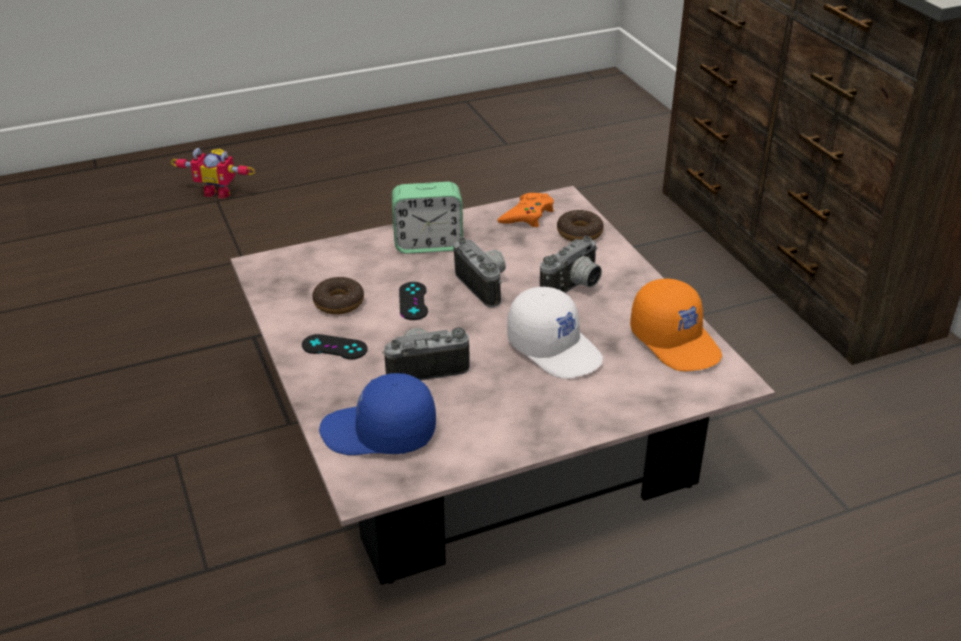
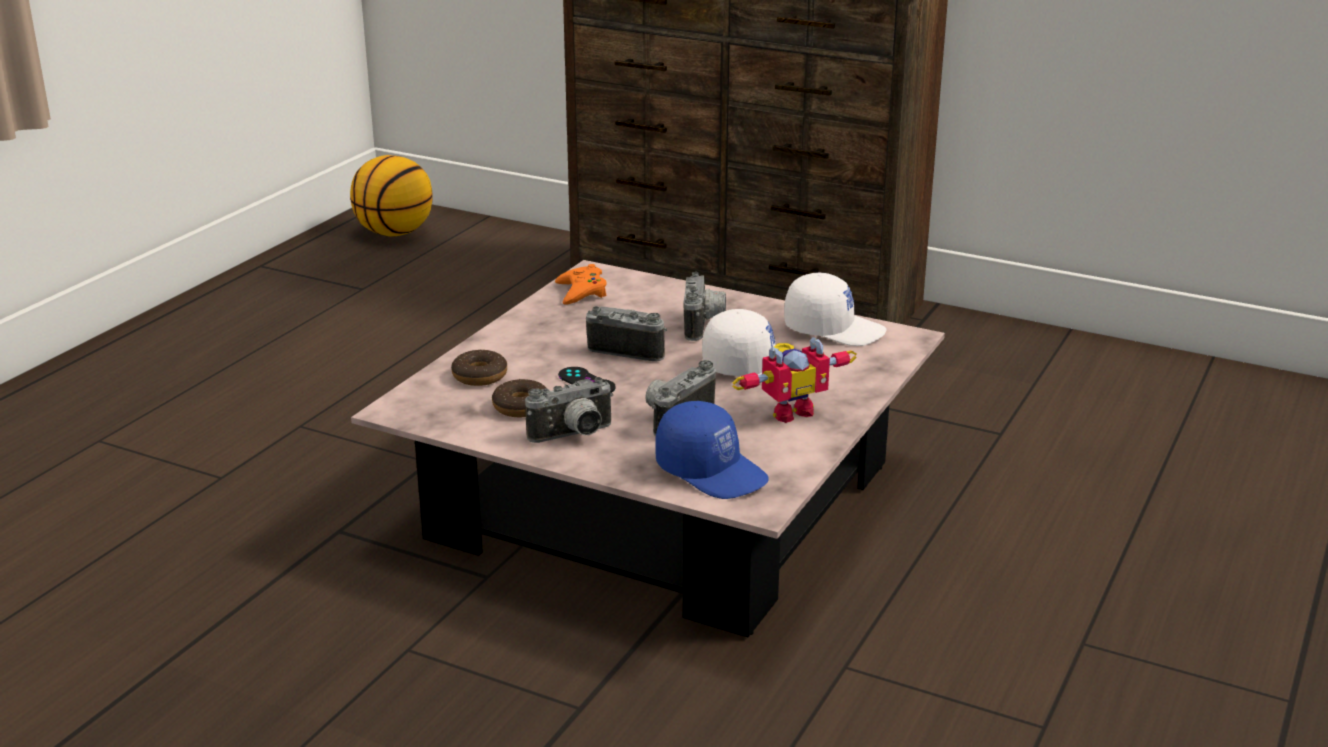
camera: 40 degrees left, 10 degrees down
toy robot [171,148,255,199] -> toy robot moved to [732,337,857,423]
black game controller [302,334,368,359] -> camera [525,377,613,443]
blue cap [319,373,436,455] -> blue cap turned 105 degrees counterclockwise [655,401,768,499]
alarm clock [392,182,463,254] -> none
donut [557,210,604,241] -> donut moved to [451,350,507,386]
orange cap [630,279,722,371] -> white cap [784,273,887,346]
none -> basketball [350,155,432,237]

